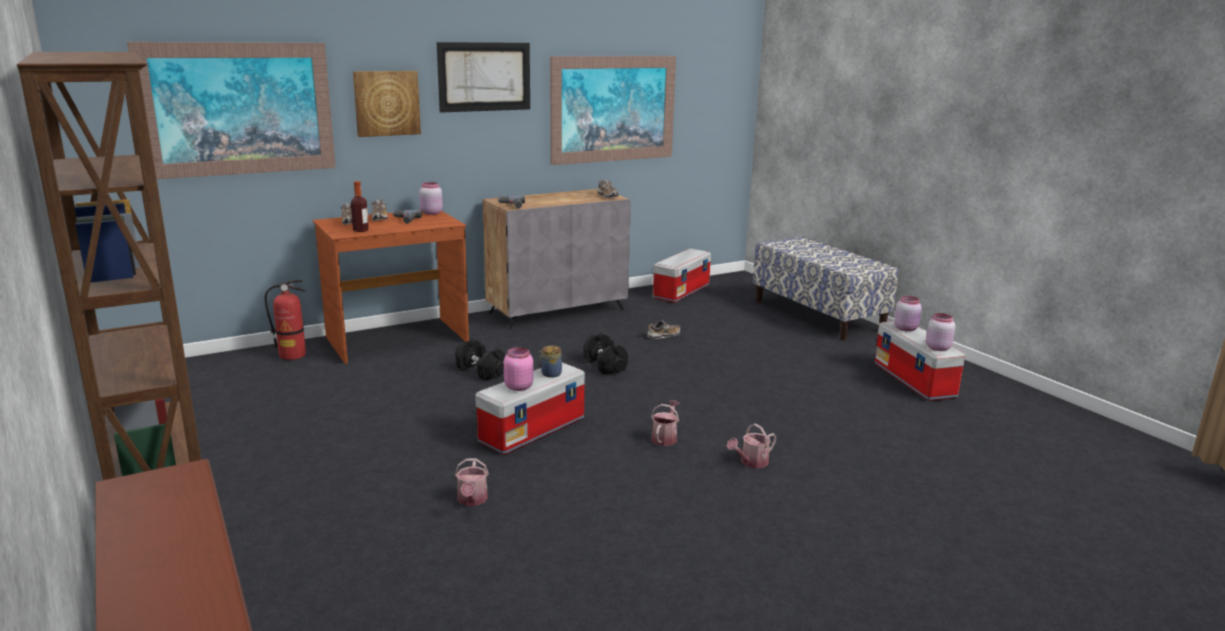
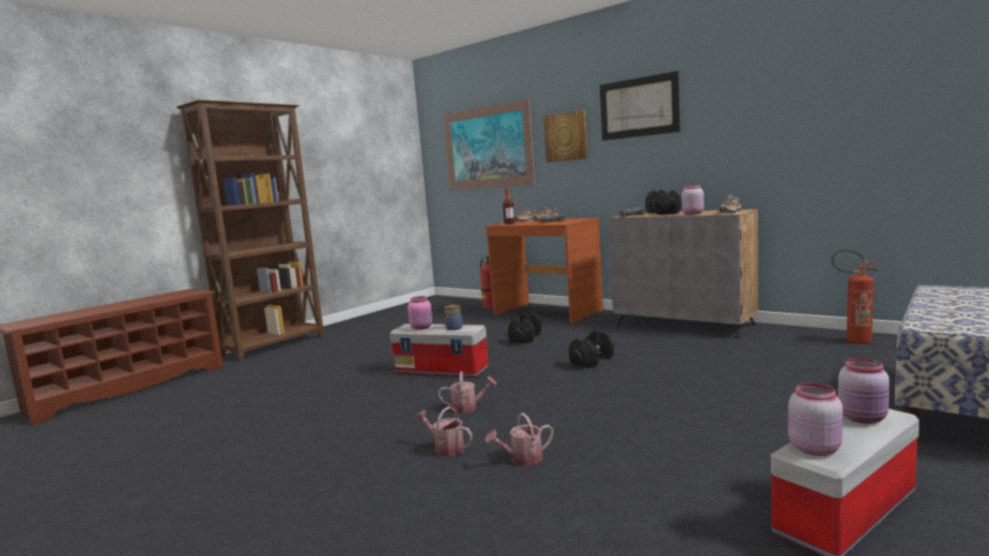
camera: 70 degrees right, 10 degrees down
pink jar [419,182,443,215] -> pink jar moved to [682,185,704,215]
watering can [455,459,489,506] -> watering can moved to [485,413,553,466]
picture [550,56,676,165] -> none
shoe [647,321,680,339] -> none
storage box [653,248,711,303] -> fire extinguisher [832,249,878,344]
none -> black dumbbell [645,190,682,215]

